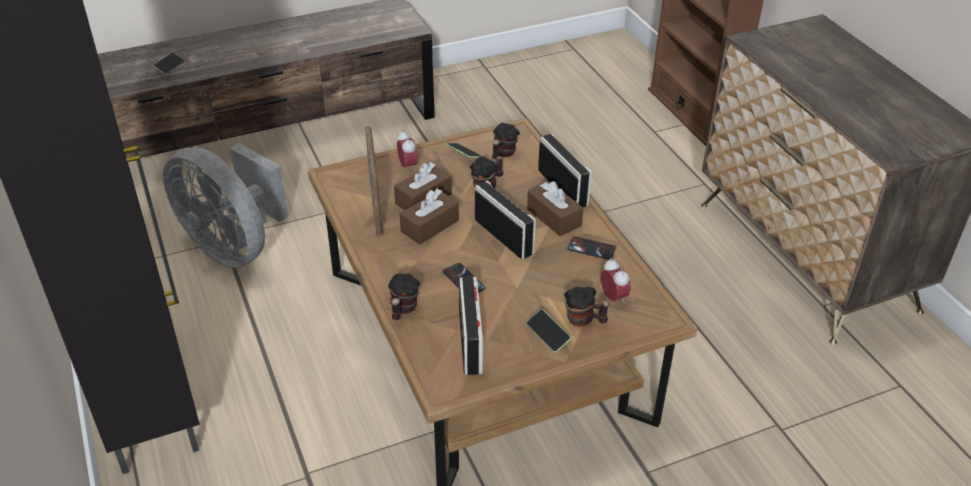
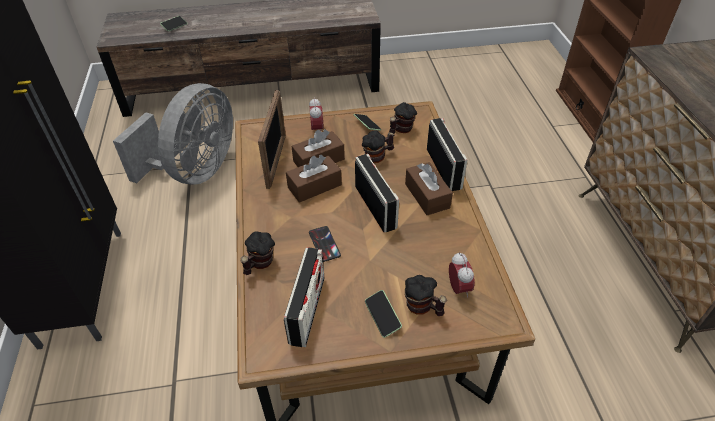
camera: 15 degrees right, 5 degrees up
grey fan [163,143,288,268] -> grey fan turned 120 degrees counterclockwise [113,83,233,184]
phone [567,236,616,260] -> none

